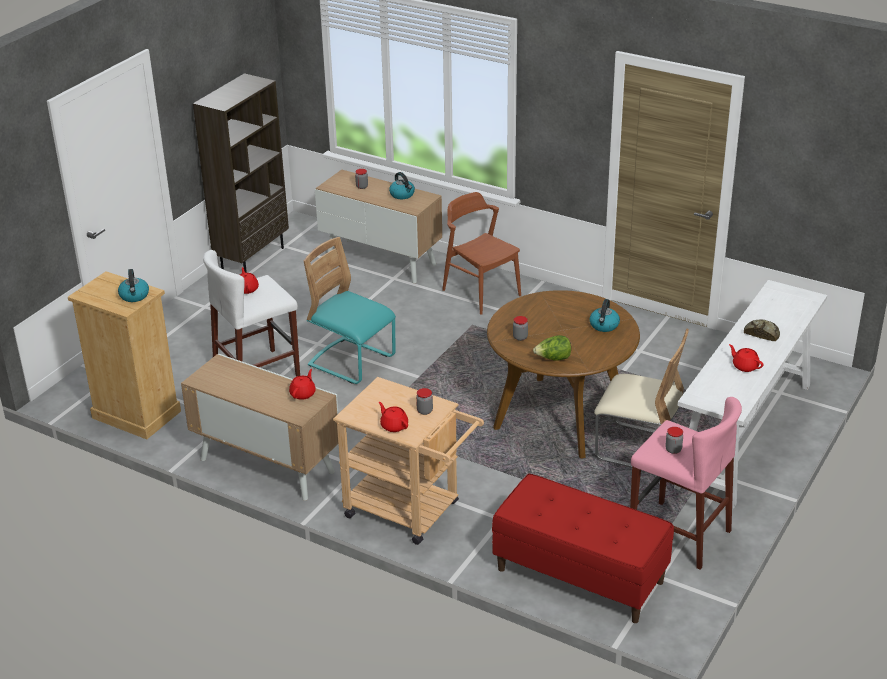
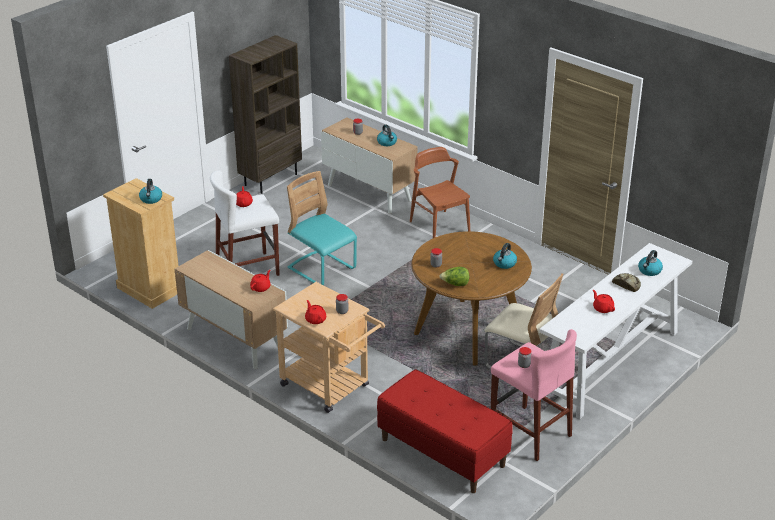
camera: 10 degrees right, 0 degrees up
none -> kettle [638,250,663,276]

